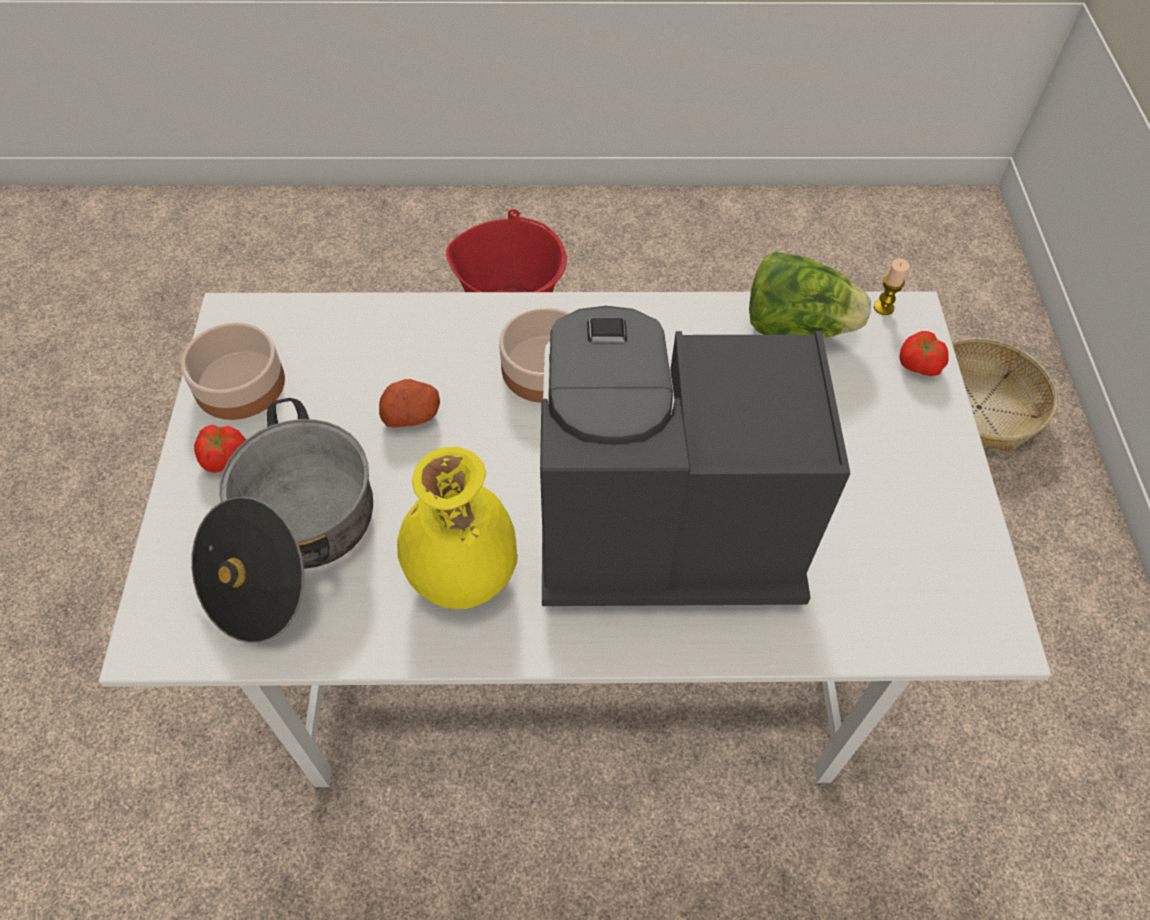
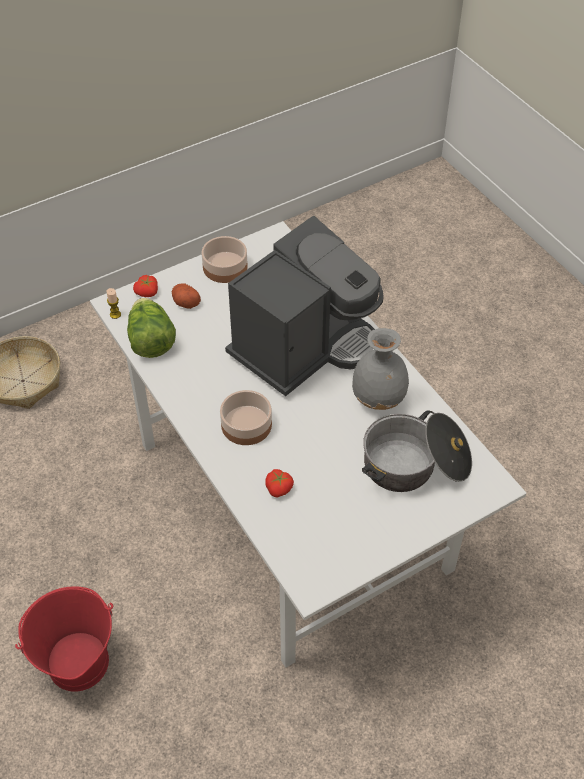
camera: 120 degrees left, 5 degrees down
bowl [181,322,285,420] -> bowl moved to [201,236,248,283]
tomato [194,425,246,472] -> tomato moved to [265,469,294,497]
potato [379,379,440,428] -> potato moved to [172,283,201,309]
yellow vase [397,447,518,609] -> grey vase [352,328,409,410]
coffee machine [540,306,851,606] -> coffee machine turned 105 degrees counterclockwise [225,216,384,396]

